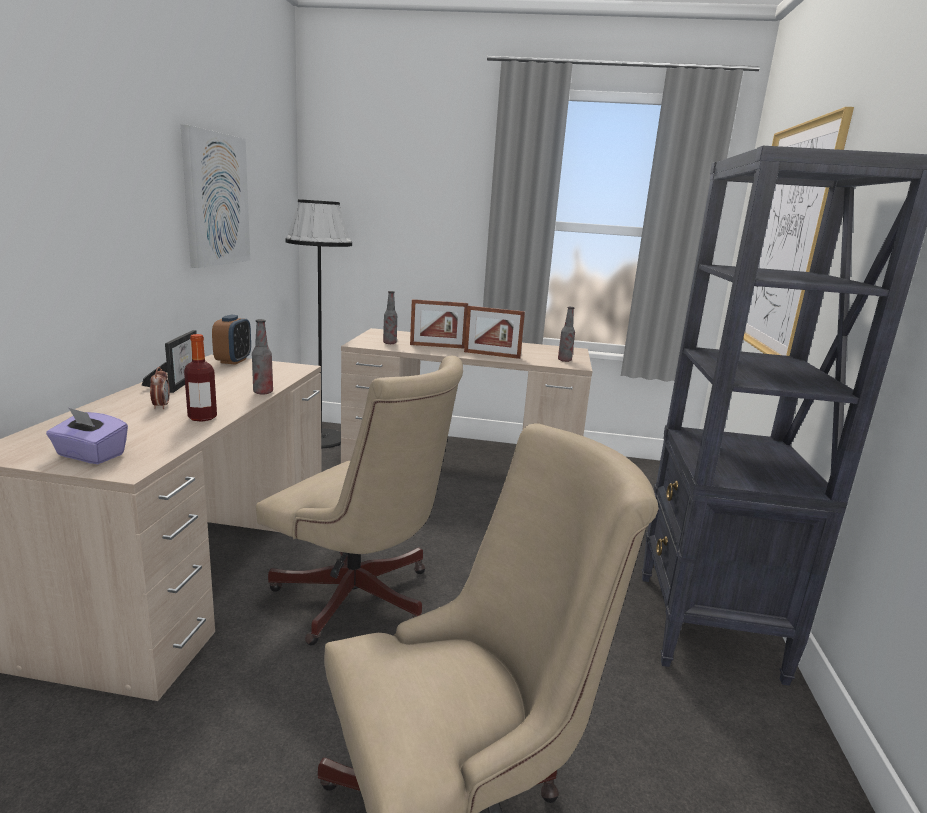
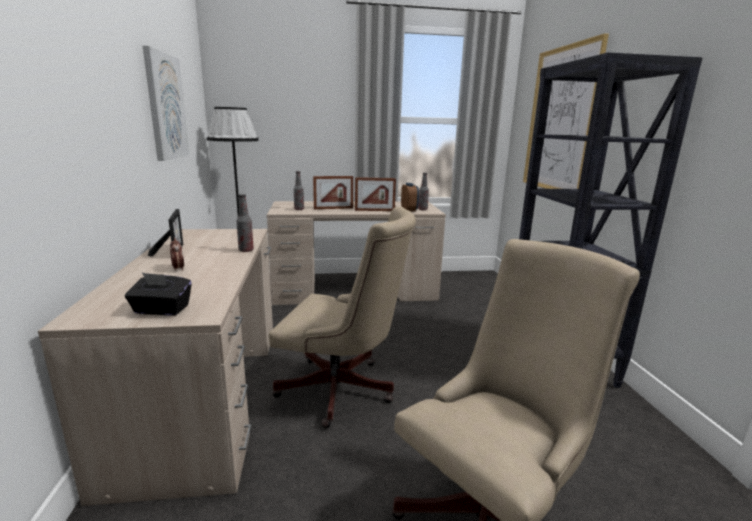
camera: 15 degrees left, 0 degrees up
purple tissue box [46,407,128,464] -> black tissue box [125,273,192,316]
bottle [184,334,217,422] -> none
alarm clock [212,315,251,365] -> alarm clock moved to [401,183,419,211]

